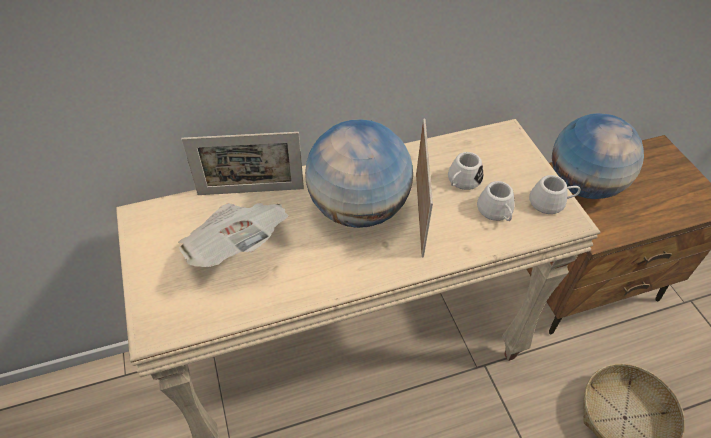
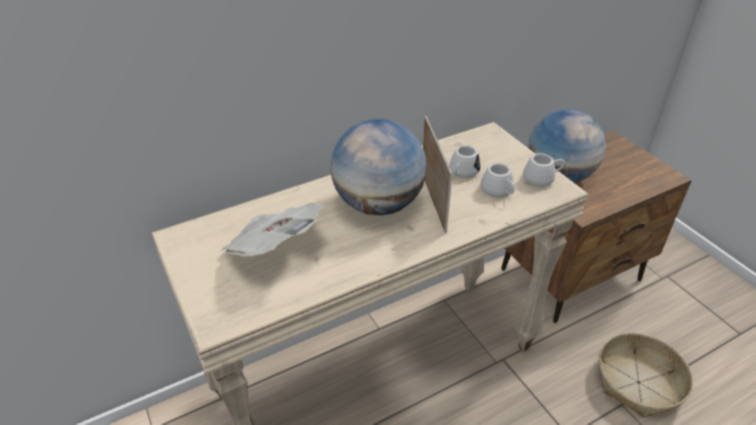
camera: 10 degrees left, 10 degrees down
picture frame [181,132,304,195] -> none

